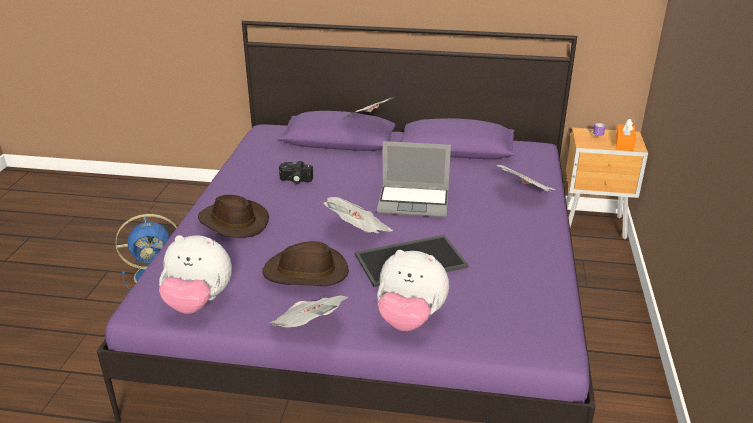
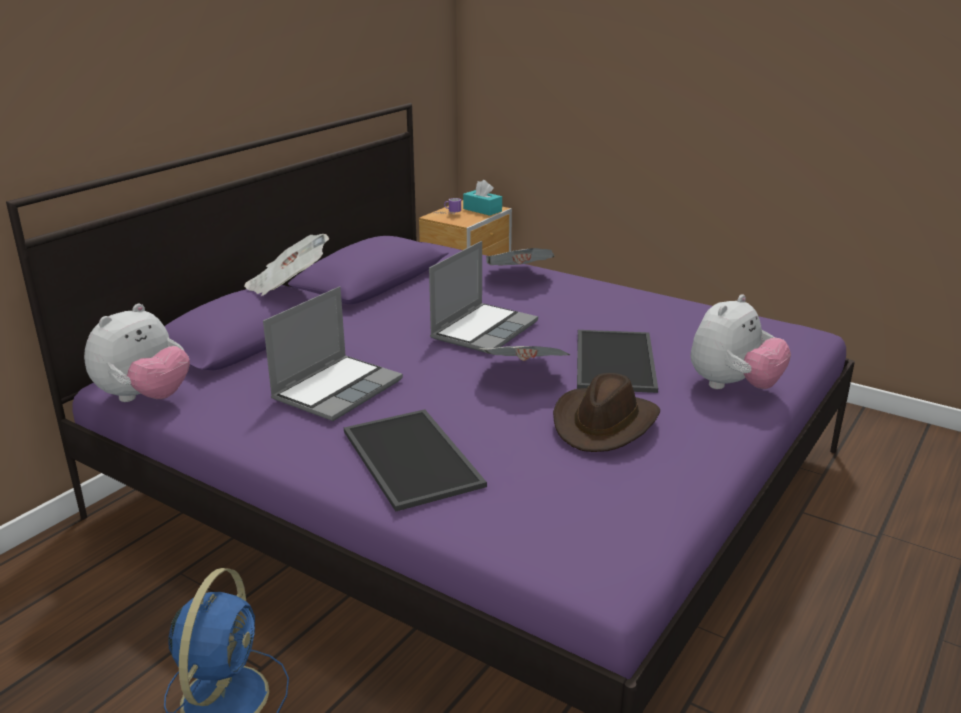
camera: 65 degrees left, 5 degrees down
plush toy [159,235,232,314] -> plush toy moved to [84,304,190,402]
brown hat [198,195,269,238] -> tray [344,409,487,511]
newspaper [270,295,348,328] -> none
camera [279,161,313,184] -> laptop [263,286,403,421]
orange tissue box [616,119,636,151] -> turquoise tissue box [463,180,502,216]

